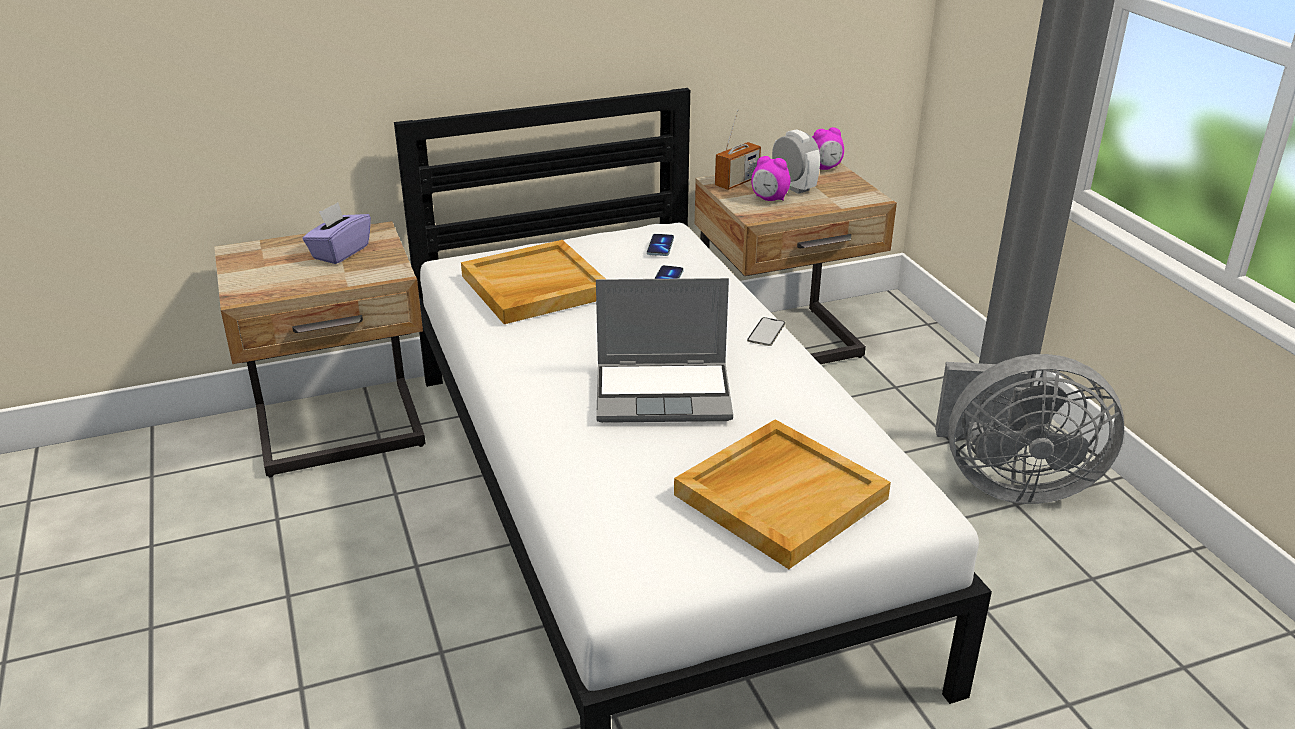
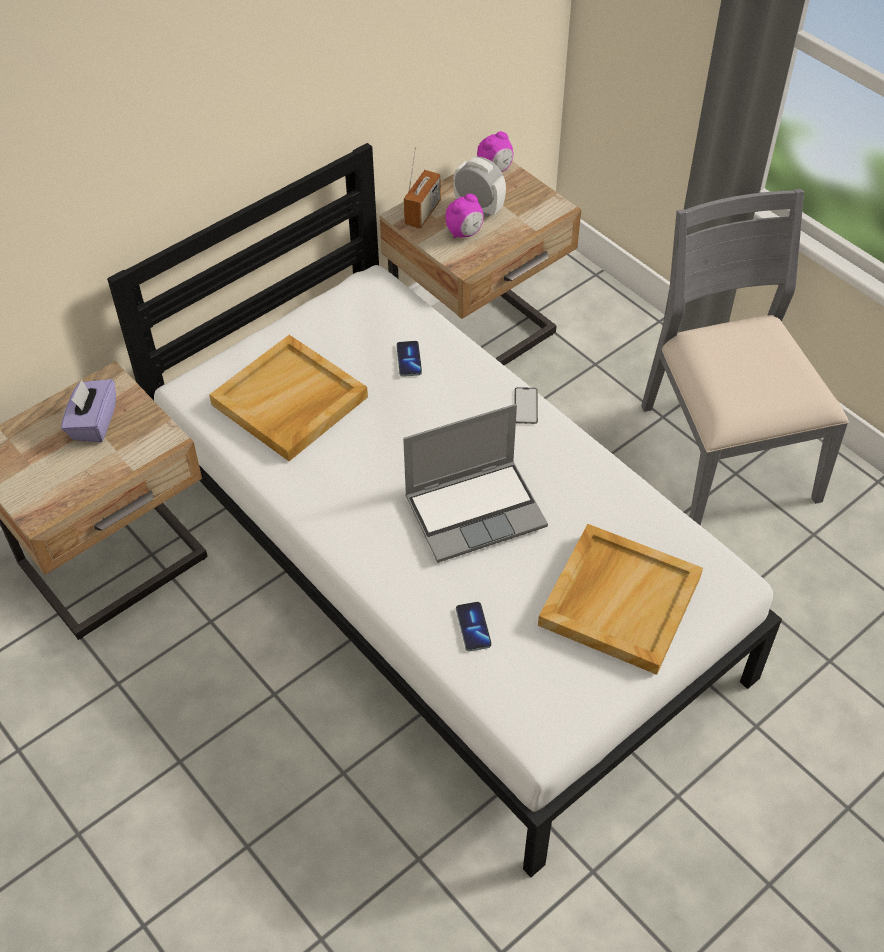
camera: 20 degrees left, 20 degrees up
phone [647,234,674,256] -> phone moved to [456,602,492,651]
alarm clock [751,156,791,201] -> alarm clock turned 45 degrees counterclockwise [445,194,484,239]
grey fan [935,354,1124,504] -> grey chair [641,188,849,526]

